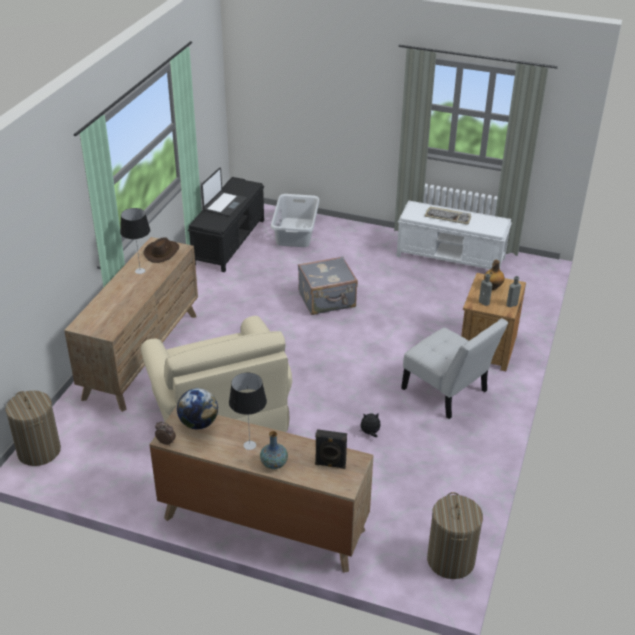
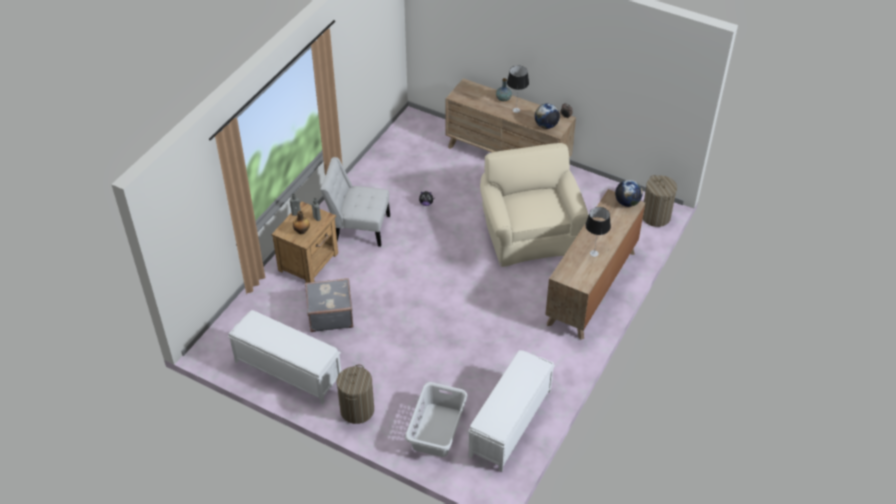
camera: 170 degrees left, 10 degrees up
brown hat [143,238,179,263] -> none
black bench [188,177,264,272] -> white bench [468,350,555,472]
laptop [201,168,246,216] -> none
grey suitcase [298,256,358,315] -> grey suitcase moved to [305,278,353,332]
black speaker [315,429,347,469] -> none
white chair [401,318,508,419] -> white chair turned 45 degrees counterclockwise [320,157,390,247]
keyboard [425,206,471,225] -> none
laundry basket [427,492,483,579] -> laundry basket moved to [336,364,374,424]
none -> globe [615,180,643,207]

